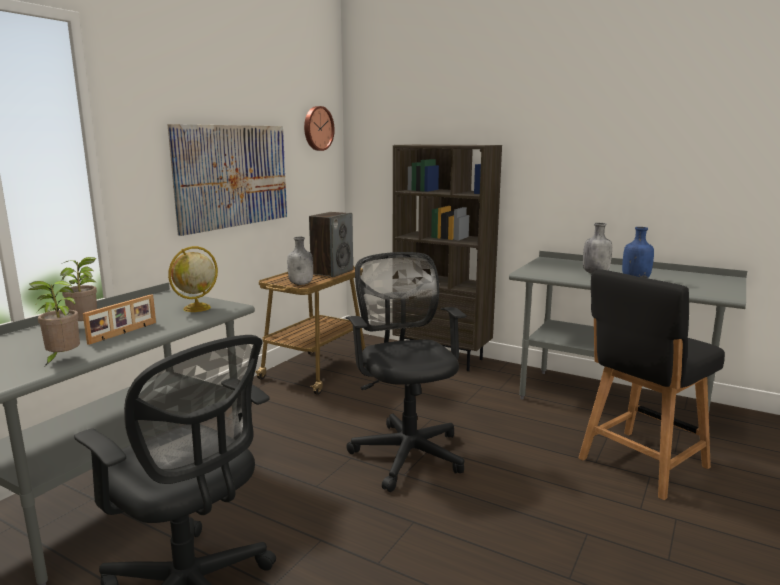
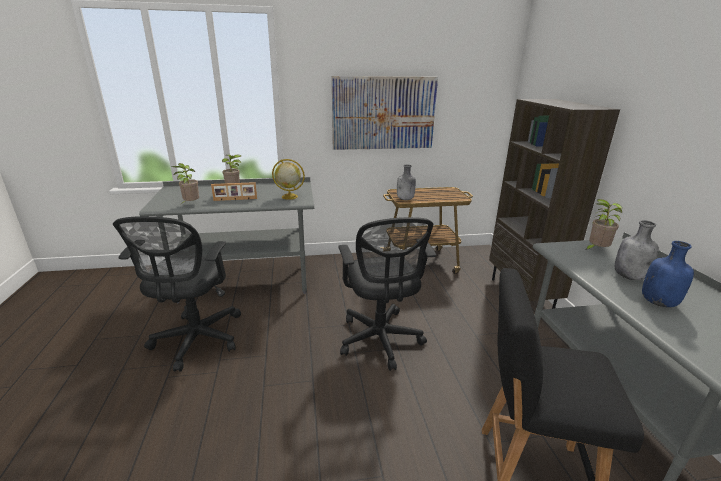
camera: 50 degrees right, 10 degrees up
wall clock [304,106,335,151] -> none
speaker [309,212,353,277] -> none
black office chair [346,252,467,492] -> black office chair turned 135 degrees clockwise [338,217,436,371]
none -> potted plant [585,199,623,250]

